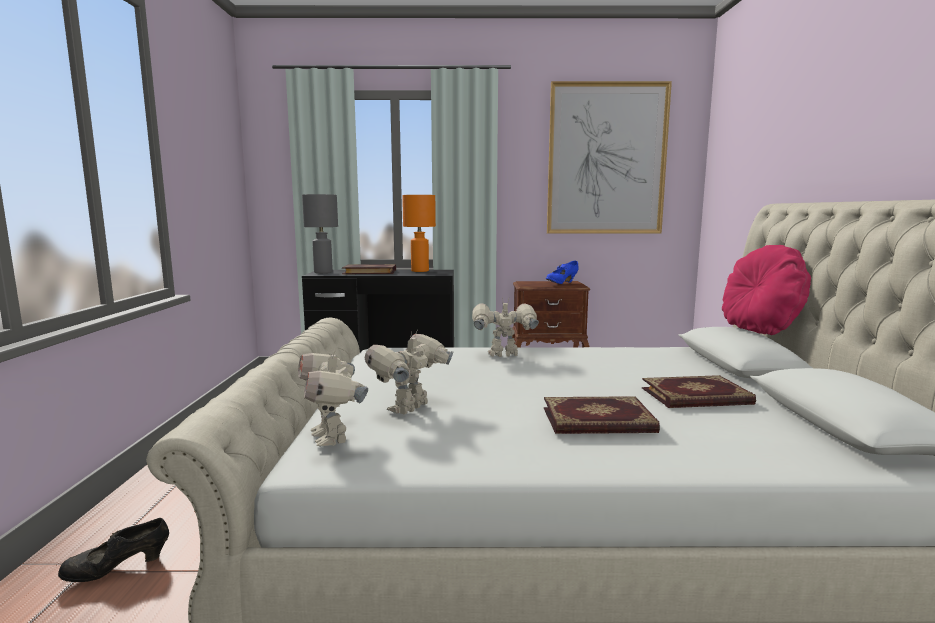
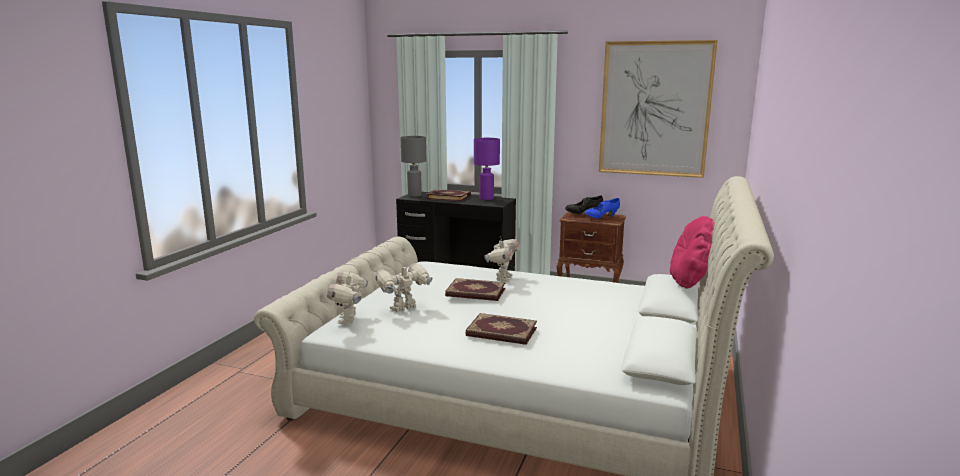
camera: 20 degrees right, 5 degrees up
black shoe [58,518,169,582] -> black shoe moved to [565,195,603,214]
orange table lamp [402,195,436,272] -> purple table lamp [474,138,500,200]
toy robot [472,299,539,357] -> toy robot turned 90 degrees clockwise [484,236,520,282]
book [642,375,756,408] -> book moved to [445,278,505,301]

